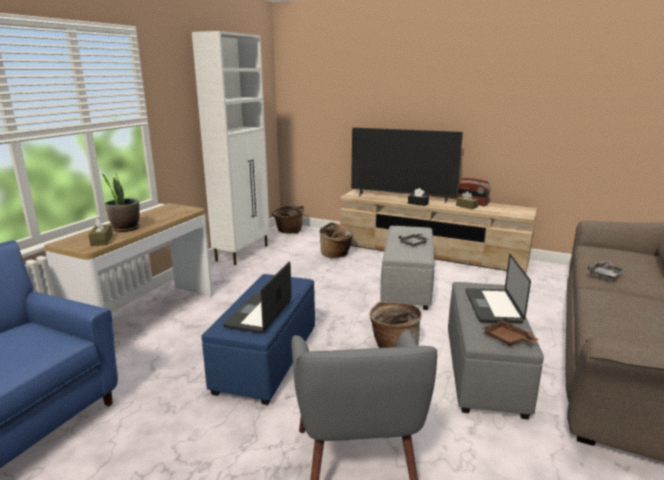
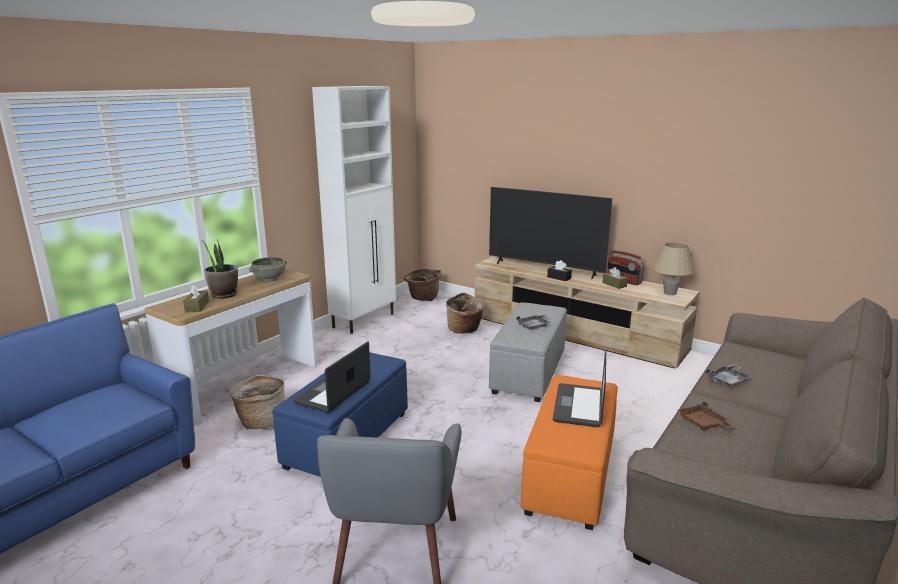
camera: 10 degrees right, 0 degrees up
basket [369,301,422,348] -> basket moved to [230,374,285,430]
grey ottoman [448,282,544,419] -> orange ottoman [521,375,618,530]
brown tray [482,318,539,346] -> brown tray moved to [677,401,735,430]
none -> grey bowl [249,257,287,282]
none -> beige table lamp [652,242,694,295]

